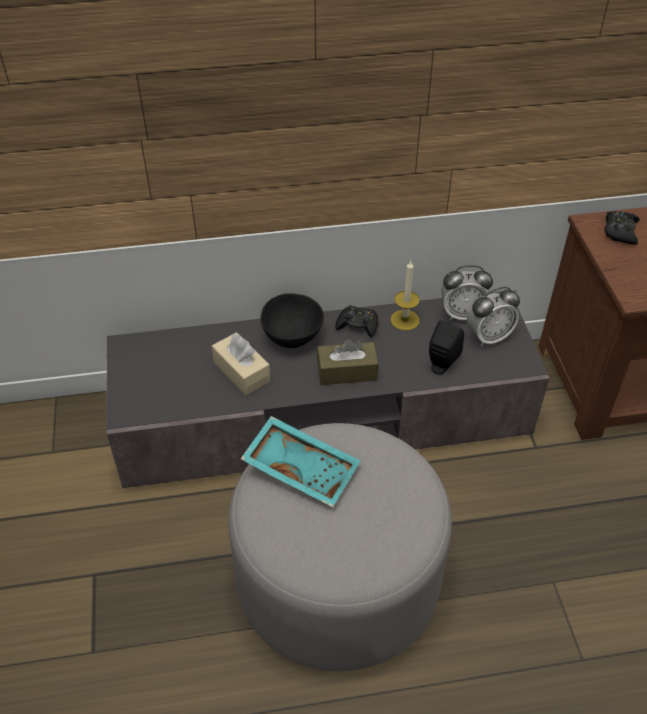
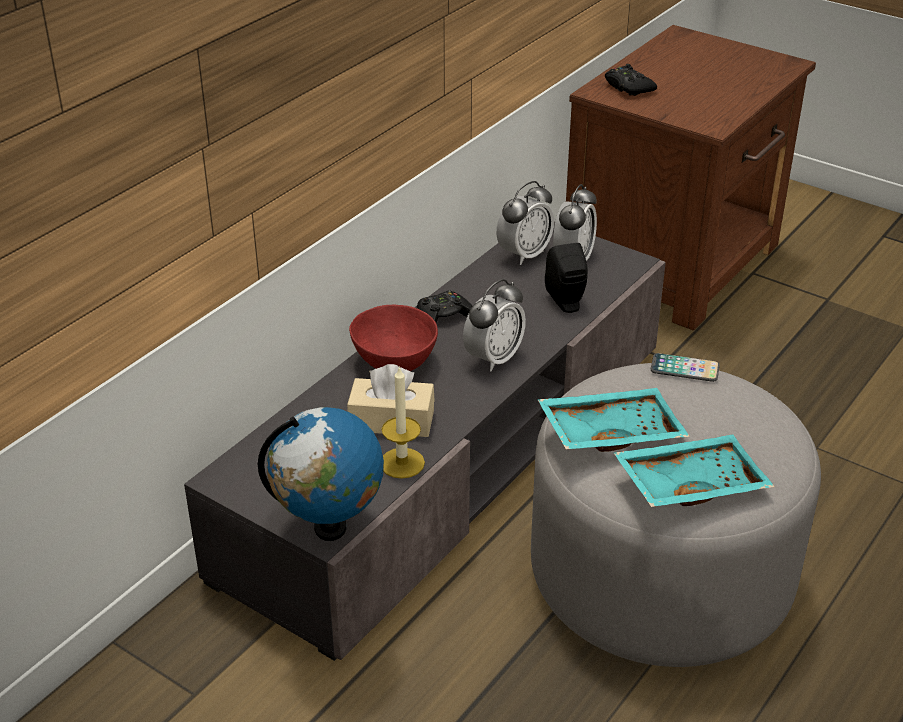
camera: 45 degrees left, 10 degrees down
black bowl [261,293,324,348] -> red bowl [349,305,438,371]
brown tissue box [317,339,379,385] -> alarm clock [463,279,526,372]
candle [390,261,420,331] -> candle moved to [381,366,425,479]
none -> globe [258,407,384,541]
none -> turquoise tray [614,435,775,507]
none -> phone [651,353,720,382]

